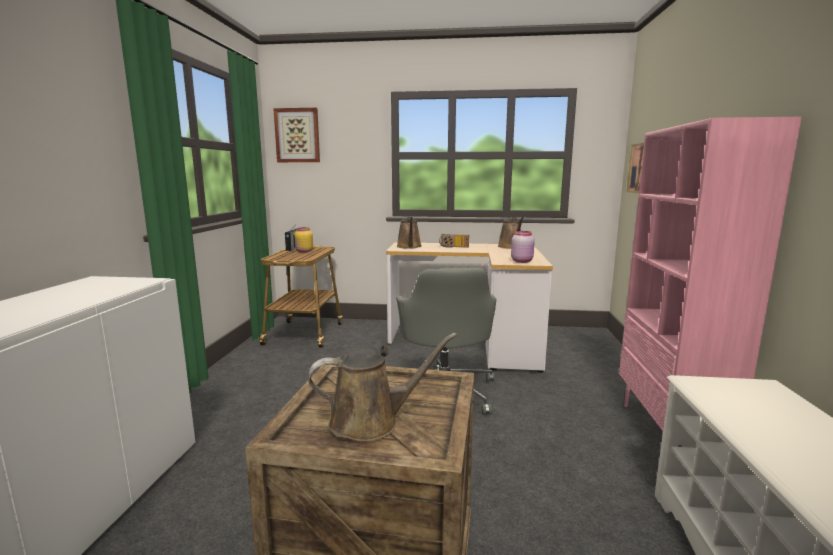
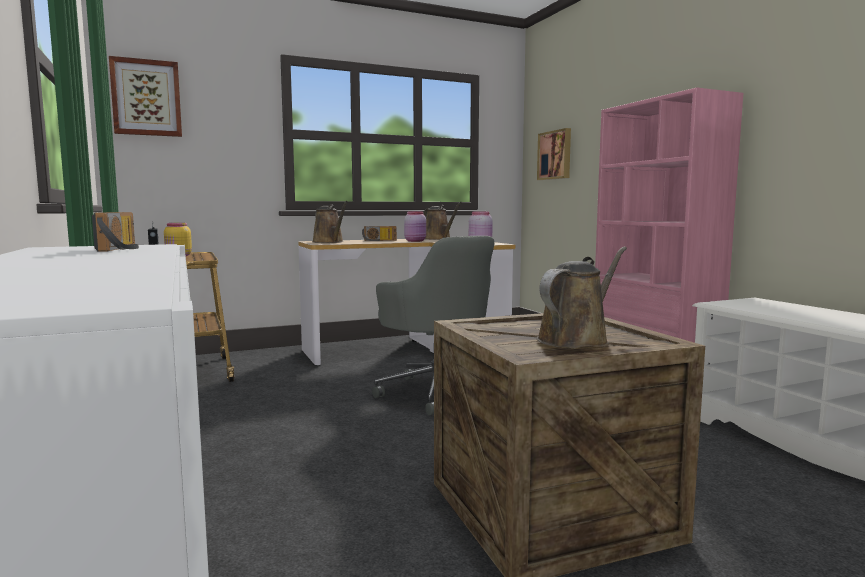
camera: 30 degrees left, 5 degrees down
none -> radio [92,212,139,252]
none -> pink jar [404,211,426,242]

